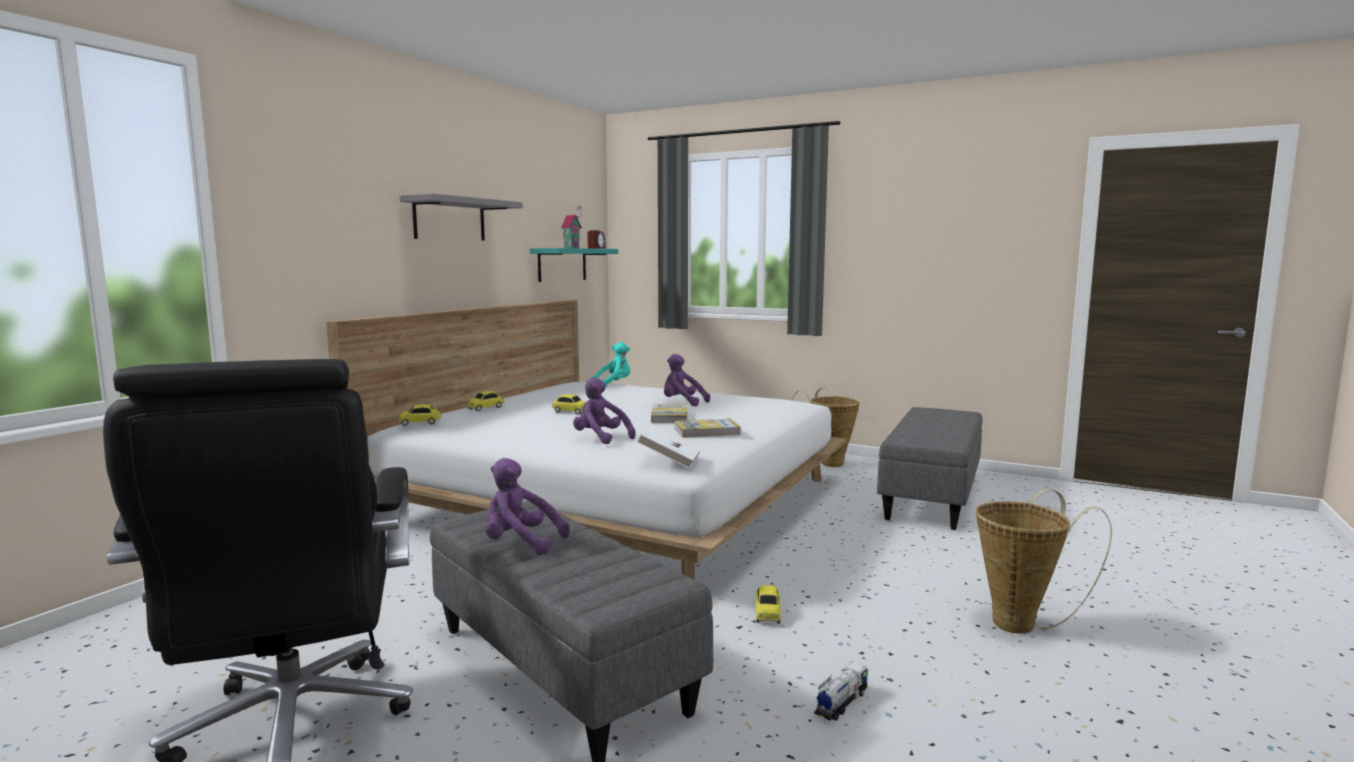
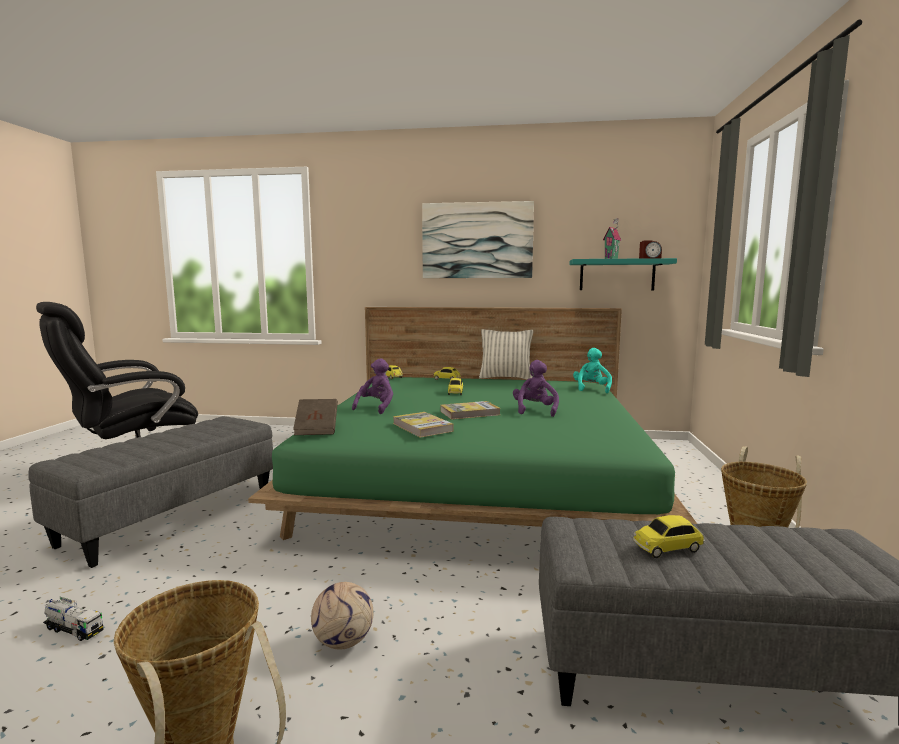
camera: 70 degrees right, 0 degrees up
white bed [326,300,847,580] -> green bed [248,307,697,540]
grey shelf [400,193,523,241] -> picture [422,201,534,278]
purple plush toy [485,458,570,555] -> none
turquoise plush toy [592,342,630,387] -> turquoise plush toy turned 120 degrees counterclockwise [573,348,612,393]
white book [637,425,701,468] -> brown book [293,399,338,435]
toy car [755,585,781,623] -> toy car moved to [633,515,704,558]
none -> football [311,582,374,650]
none -> pillow [479,329,533,379]

